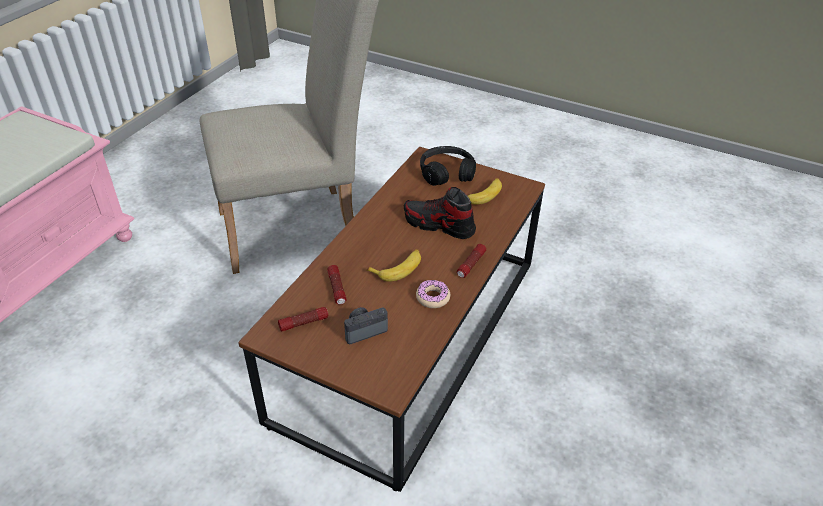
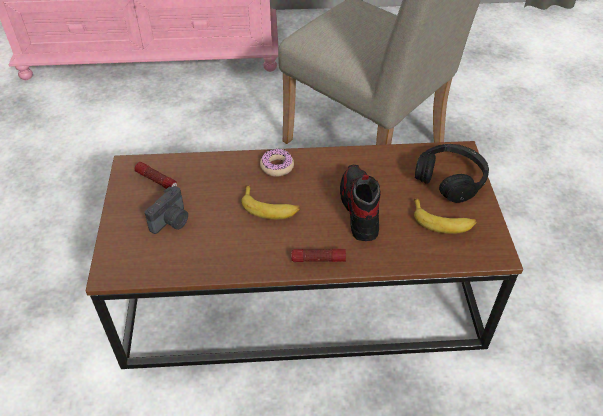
camera: 60 degrees right, 5 degrees up
flashlight [327,265,347,305] -> none
camera [344,307,388,344] -> camera turned 90 degrees clockwise [145,186,188,234]
donut [416,280,450,308] -> donut moved to [260,149,294,177]

